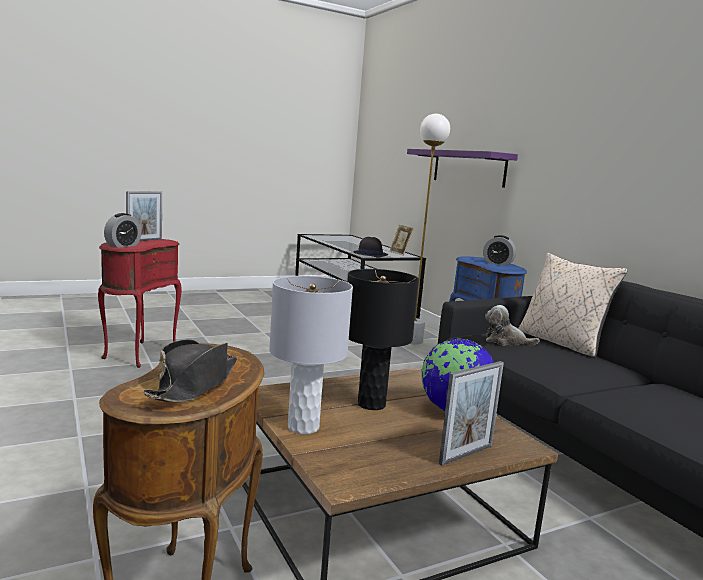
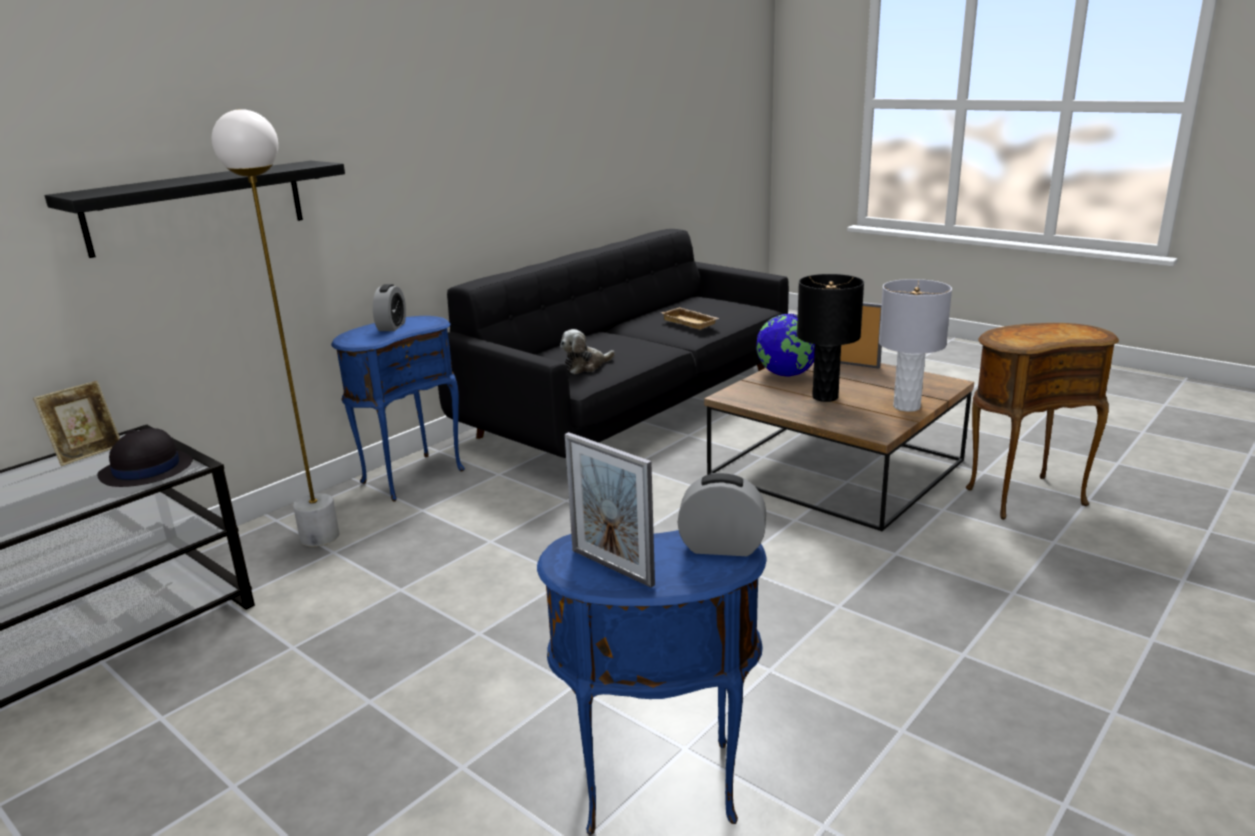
camera: 110 degrees left, 10 degrees up
red side table [98,239,182,368] -> blue side table [537,530,766,835]
picture frame [126,191,162,241] -> picture frame turned 150 degrees counterclockwise [565,432,655,587]
black hat [143,339,237,402] -> none
purple shelf [407,149,518,188] -> black shelf [45,161,345,258]
plush toy [485,305,540,346] -> plush toy turned 60 degrees clockwise [560,329,615,374]
beige pillow [518,253,627,358] -> none
none -> beige tray [661,307,720,330]

